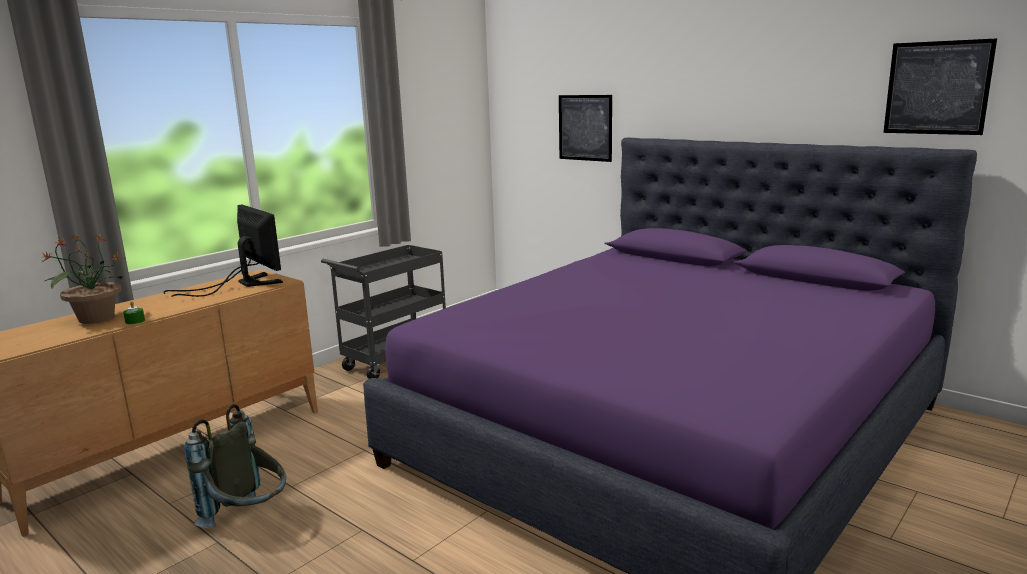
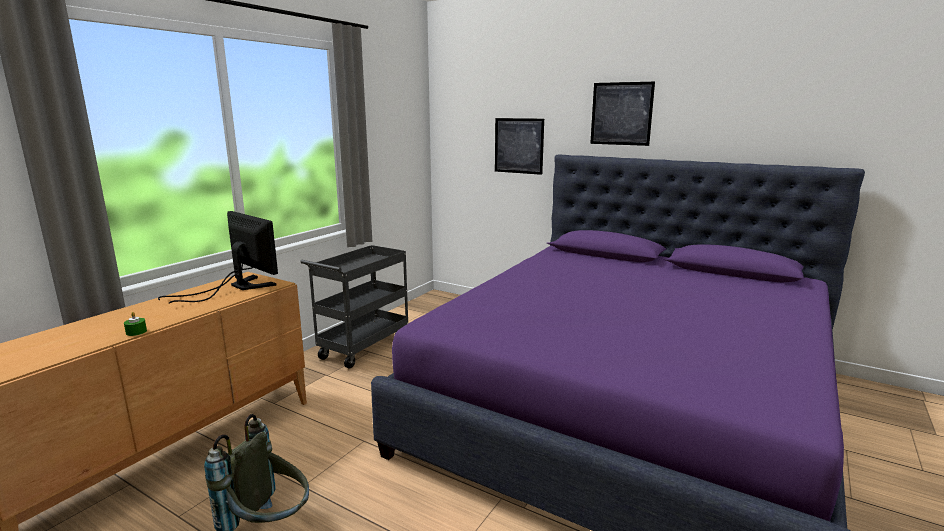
camera: 10 degrees left, 0 degrees up
potted plant [41,234,125,324] -> none
picture [883,38,997,135] -> picture moved to [590,82,655,146]

